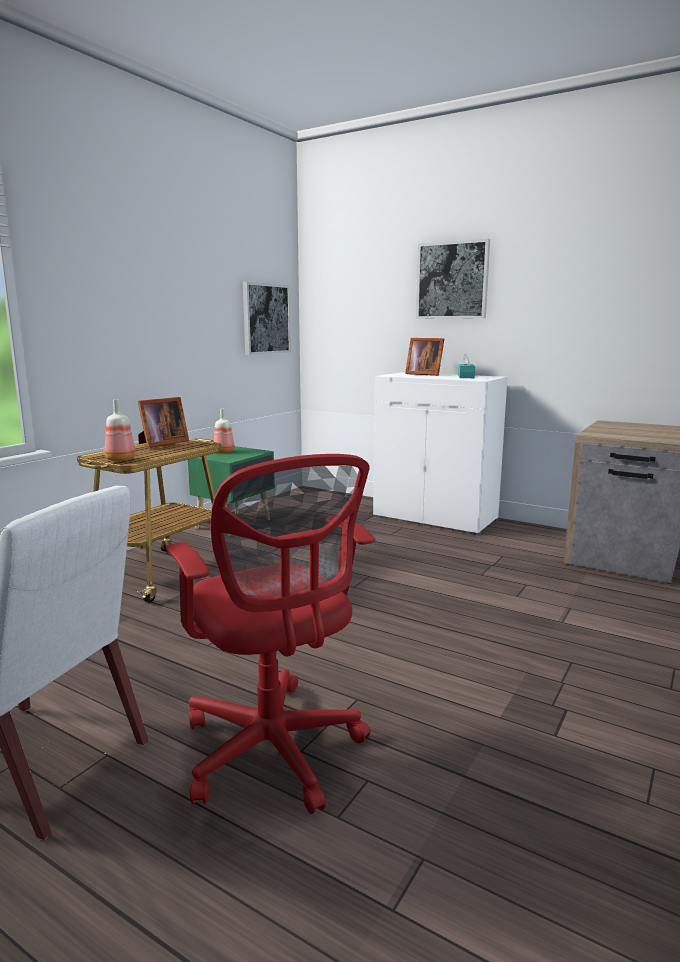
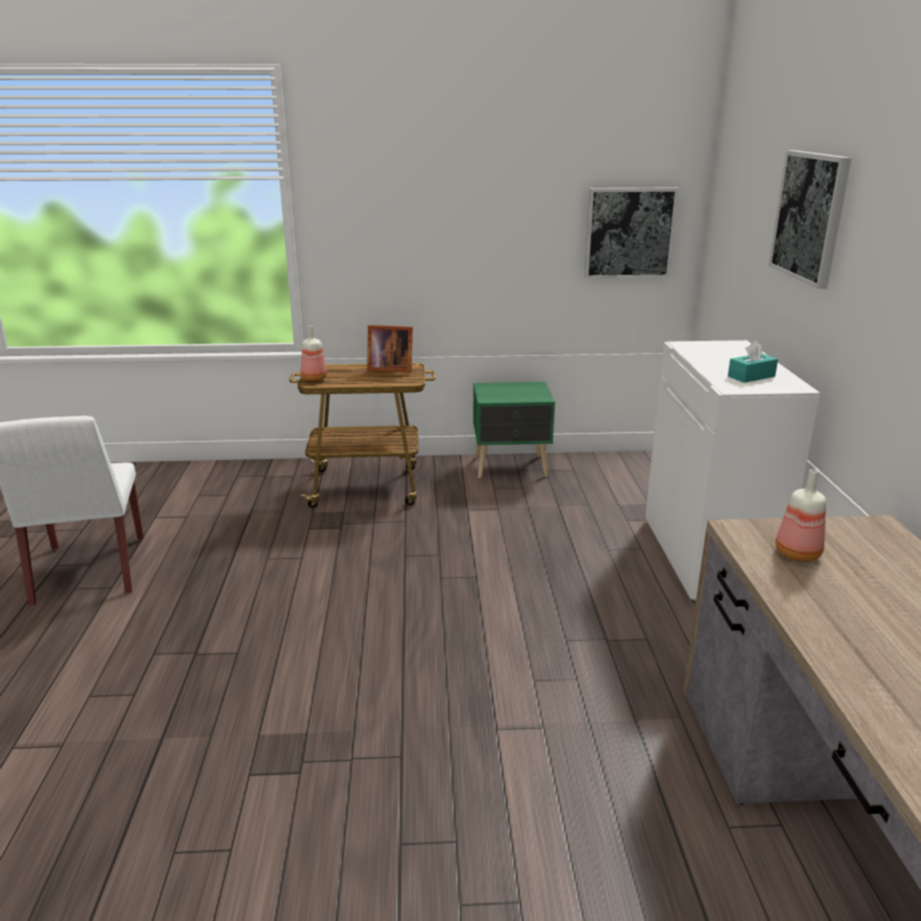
camera: 55 degrees right, 10 degrees up
red office chair [166,454,375,814] -> none
bottle [214,409,235,453] -> bottle moved to [775,469,826,562]
picture frame [405,338,444,376] -> none

